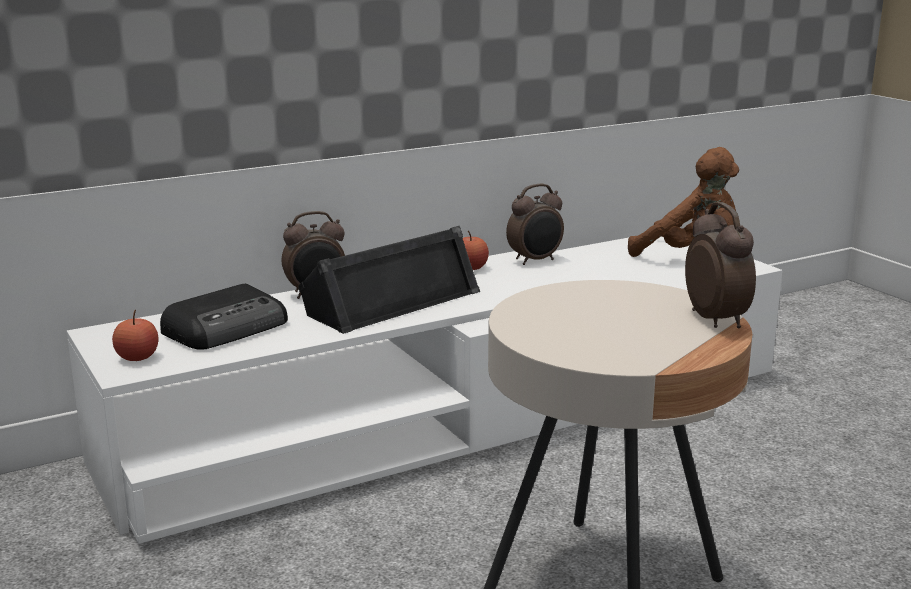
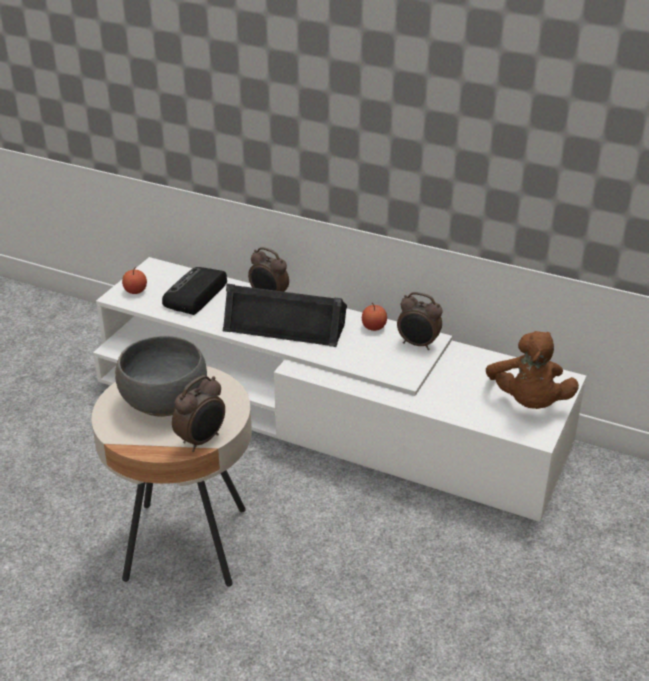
camera: 55 degrees right, 15 degrees up
radio [160,284,288,350] -> radio turned 105 degrees clockwise [162,267,227,315]
none -> grey bowl [115,336,207,417]

